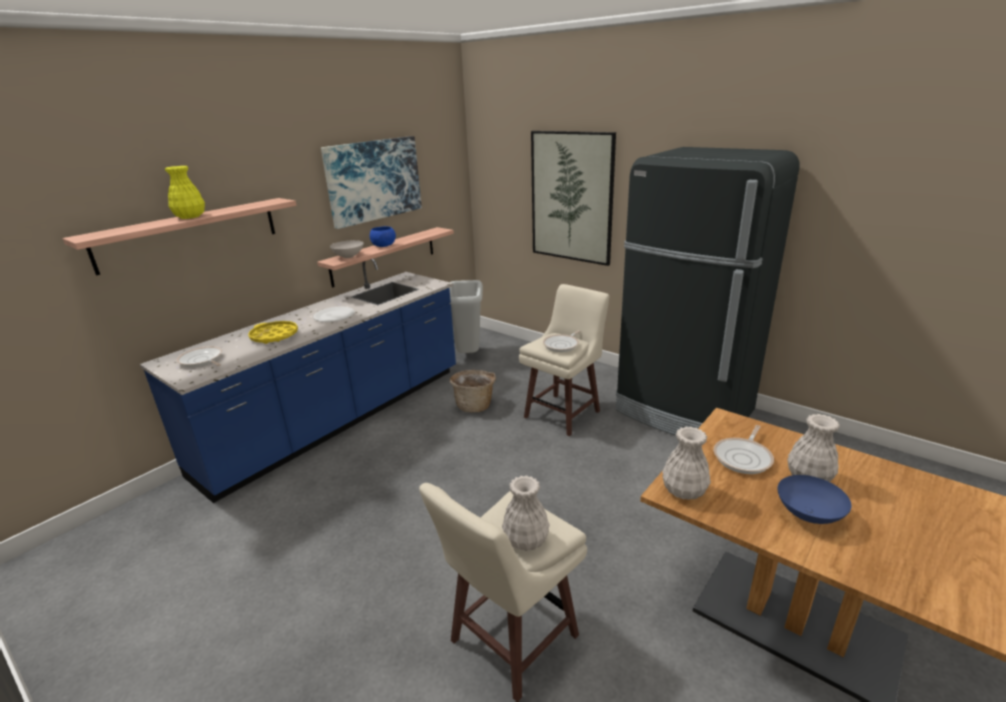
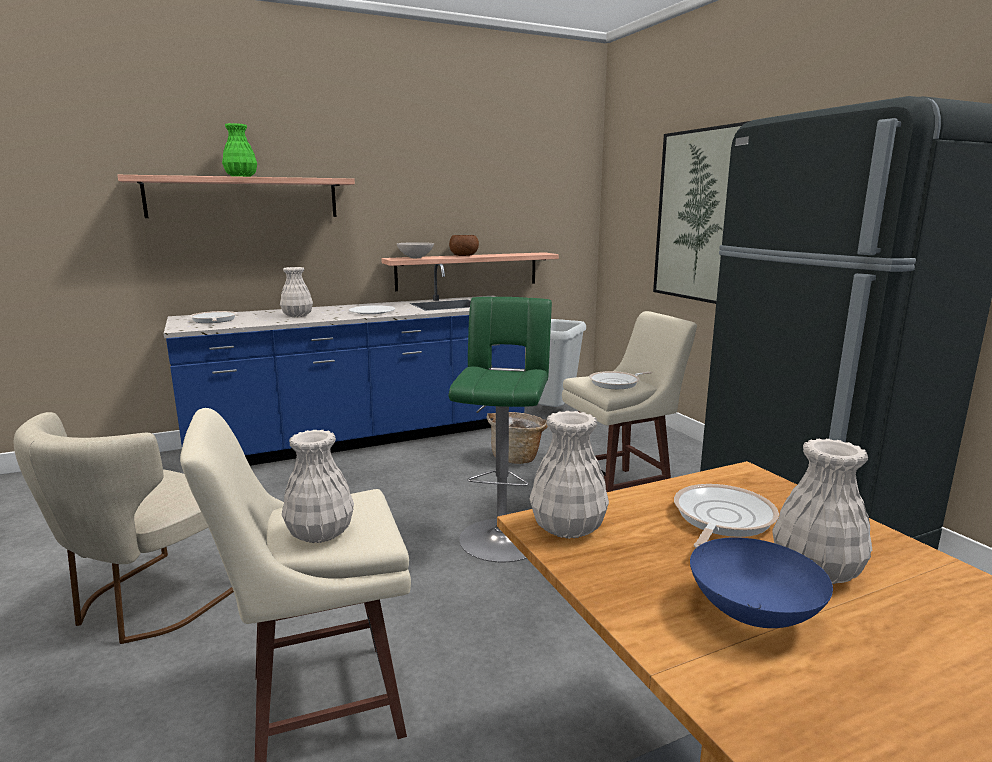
camera: 25 degrees right, 10 degrees down
yellow vase [165,166,205,219] -> green vase [222,123,257,177]
yellow tray [248,321,298,344] -> white vase [280,267,313,317]
picture [321,136,422,229] -> none
blue bowl [370,226,396,247] -> brown bowl [449,235,479,256]
frying pan [714,425,774,474] -> frying pan turned 150 degrees clockwise [674,484,779,548]
none -> beige chair [14,412,234,644]
none -> green stool [449,297,552,562]

